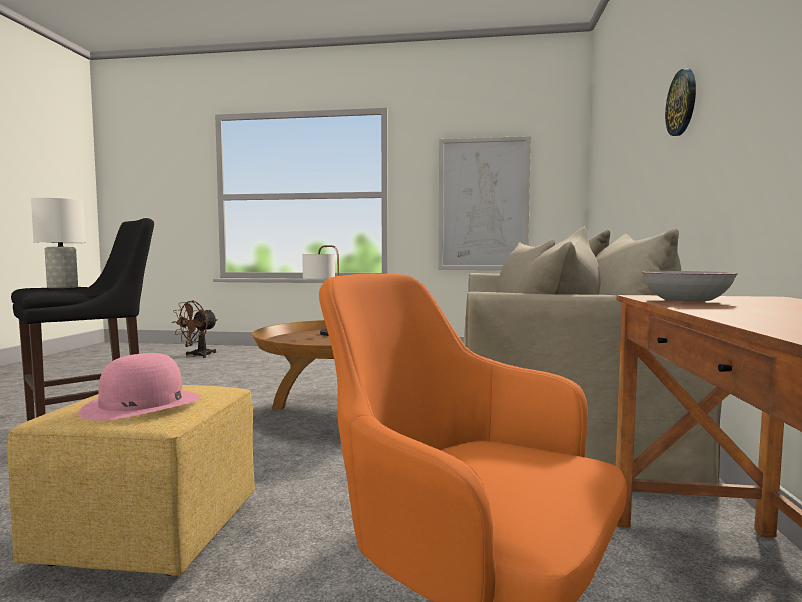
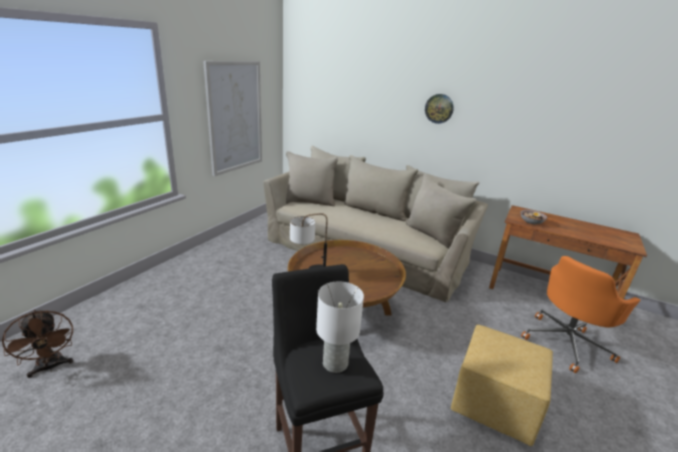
camera: 70 degrees left, 20 degrees up
pink hat [78,353,200,421] -> none

